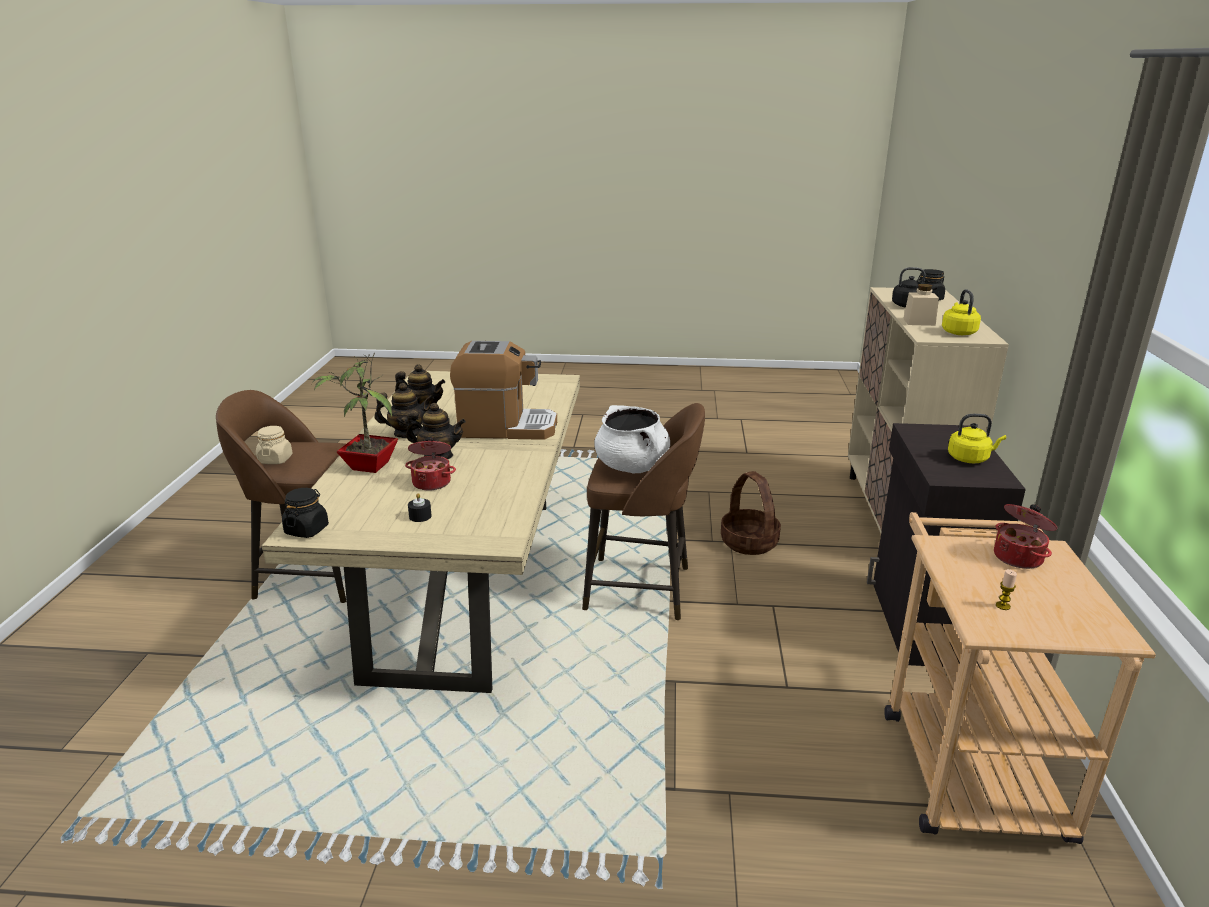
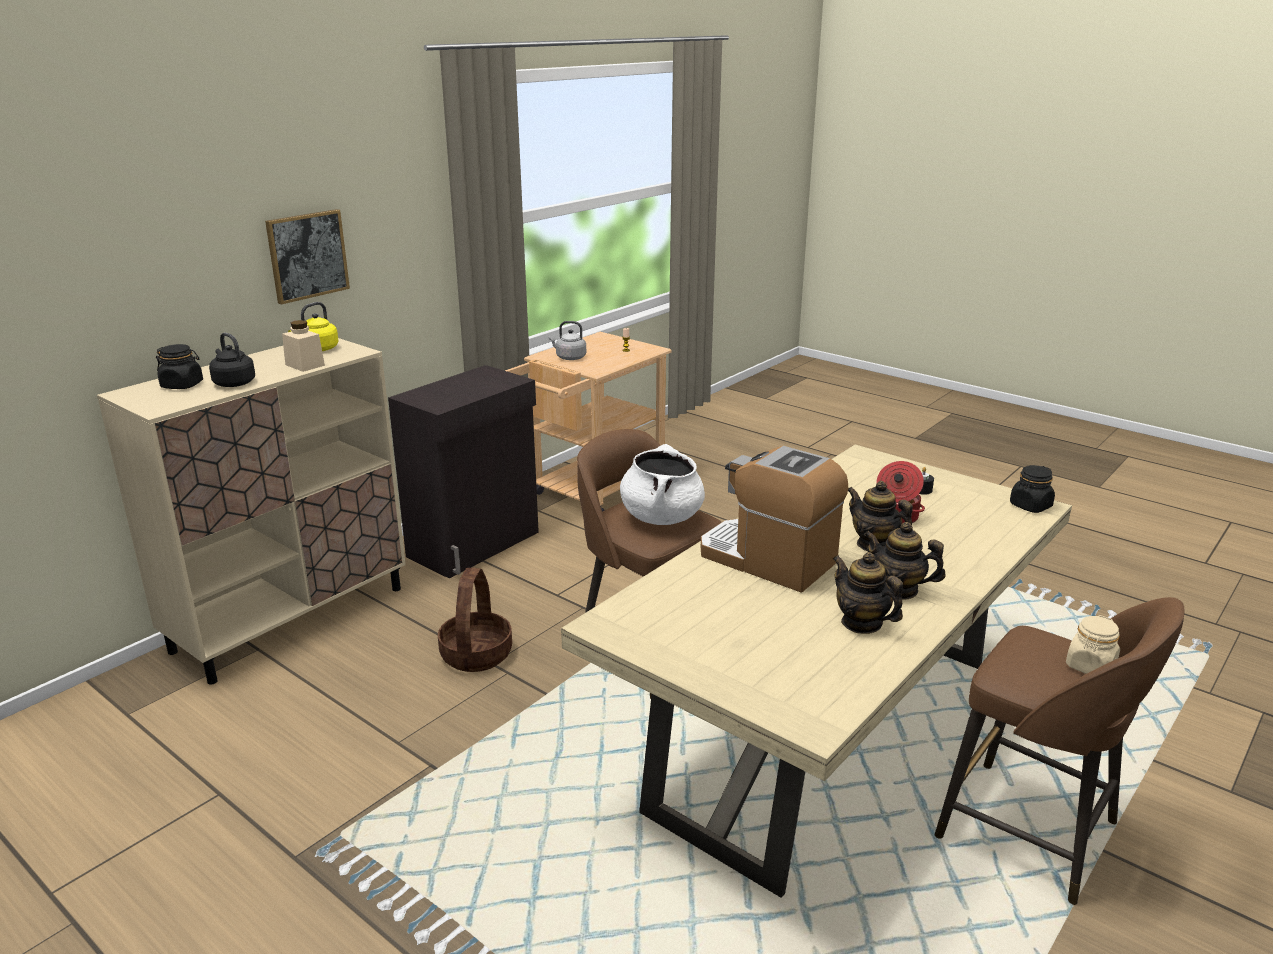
camera: 145 degrees left, 0 degrees up
potted plant [313,353,398,473] -> none
yellow kettle [948,414,1006,463] -> none
cooking pot [994,504,1058,569] -> grey kettle [548,321,586,360]
none -> picture [265,209,350,305]

